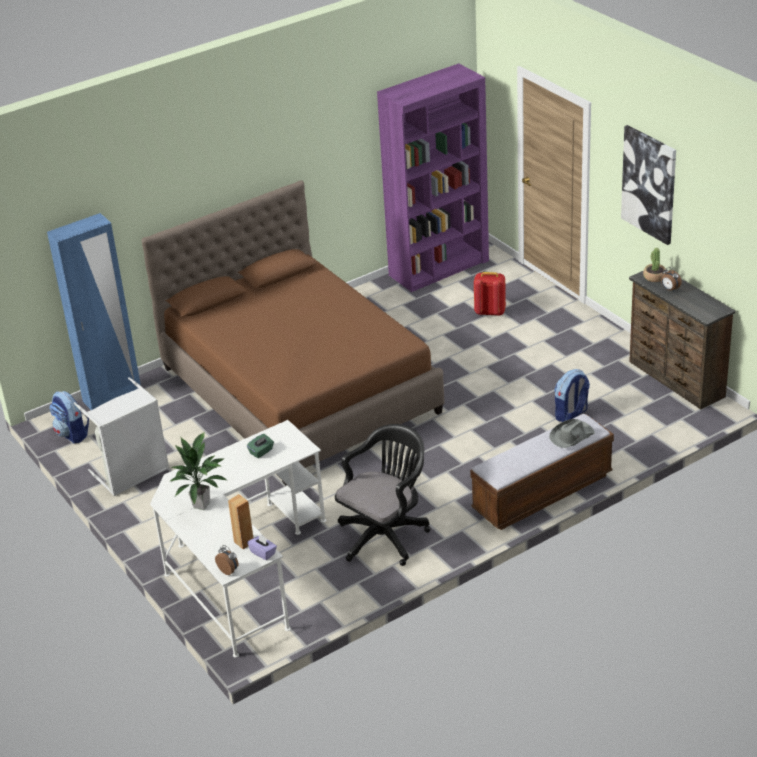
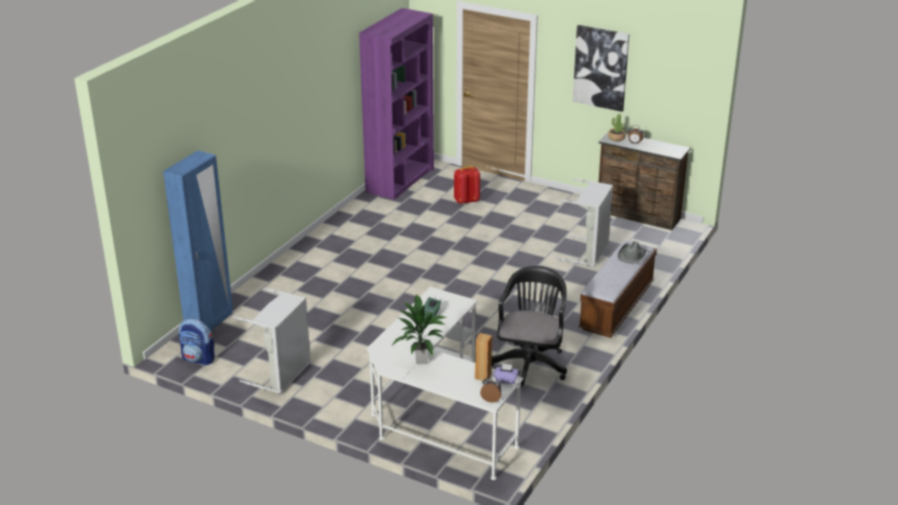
camera: 30 degrees left, 5 degrees down
brown bed [141,181,445,486] -> none
backpack [554,369,590,422] -> grey laundry basket [555,178,613,267]

